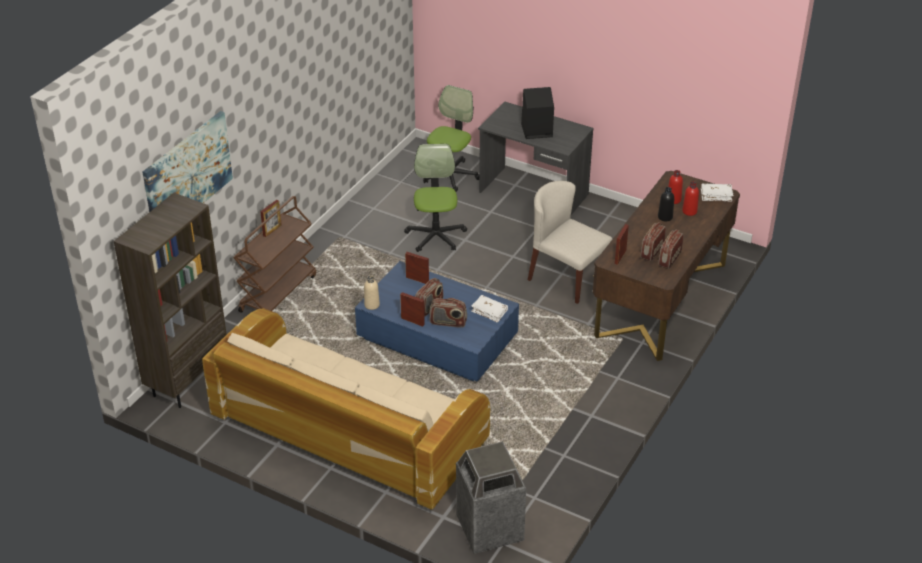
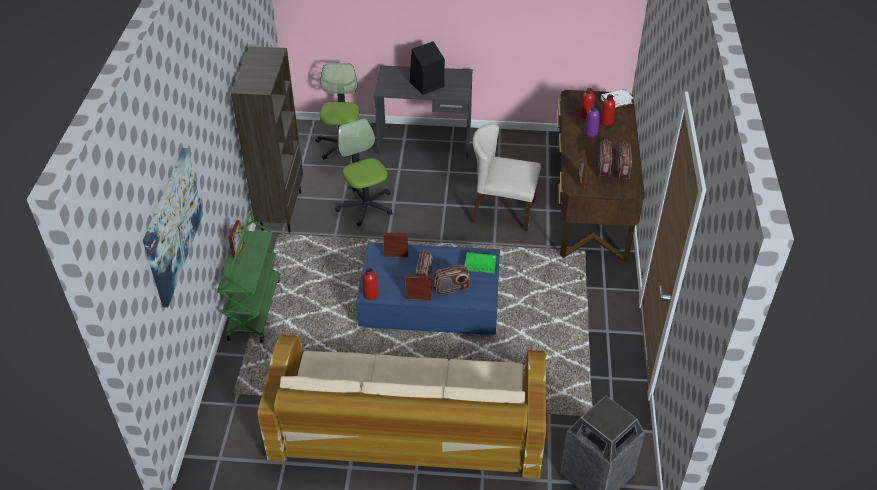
camera: 25 degrees left, 5 degrees up
brown bookcase [114,193,227,408] -> brown bookcase moved to [231,46,303,233]
brown cart [233,196,316,313] -> green cart [217,211,280,343]
beige bottle [364,276,380,310] -> red bottle [363,268,378,300]
white book [471,295,508,323] -> green book [464,252,496,274]
black bottle [658,187,674,221] -> purple bottle [584,105,600,137]

